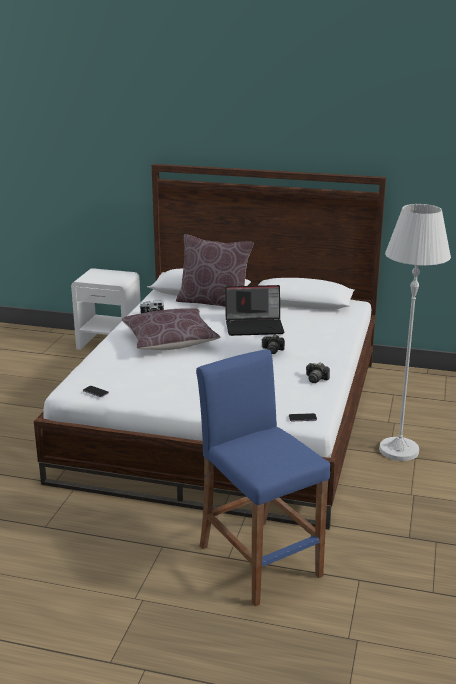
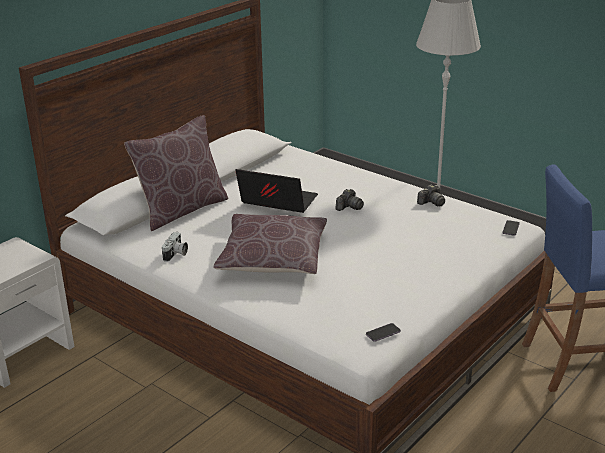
camera: 65 degrees left, 5 degrees up
laptop [225,285,284,336] -> laptop turned 90 degrees counterclockwise [235,169,318,213]

